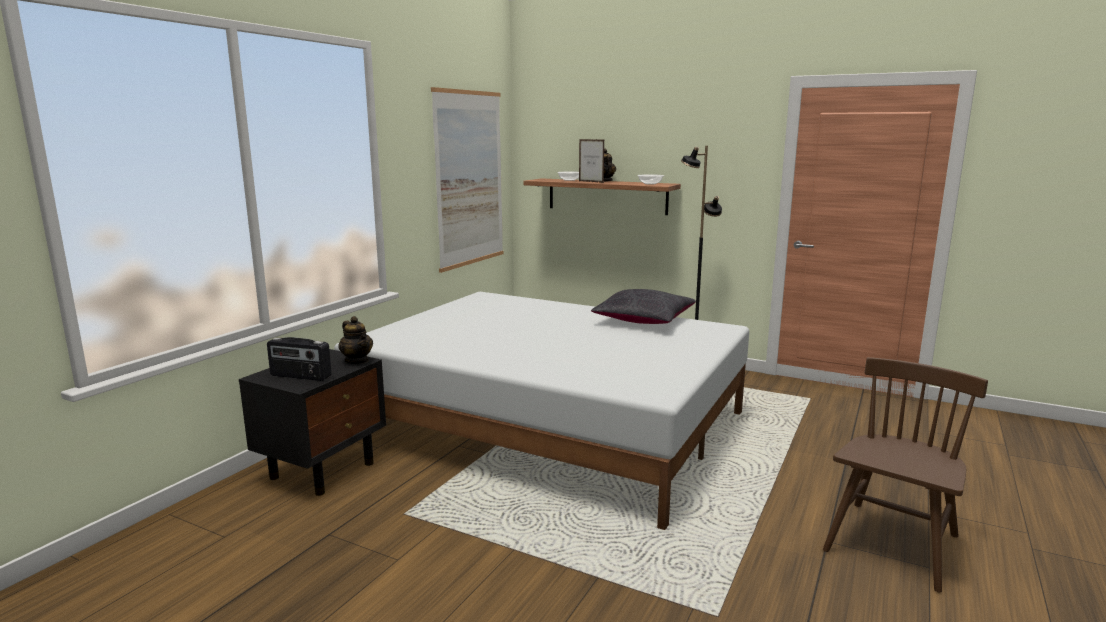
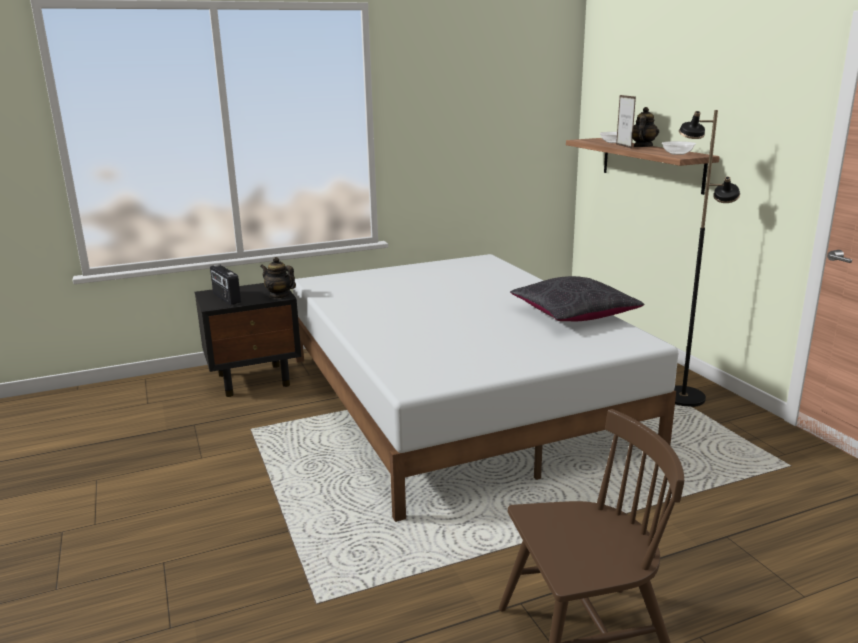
camera: 40 degrees right, 5 degrees up
teapot [338,316,373,364] -> teapot turned 120 degrees clockwise [260,257,296,299]
picture [431,87,504,273] -> none

